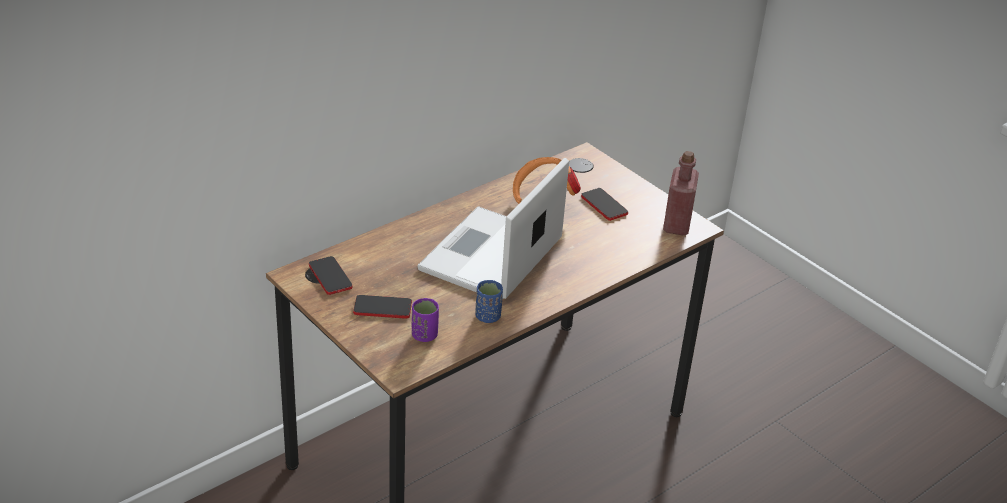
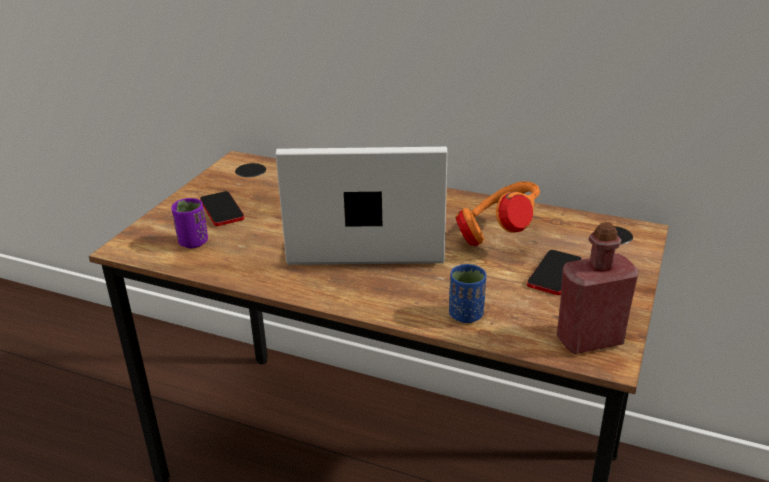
camera: 65 degrees right, 5 degrees down
phone [309,256,352,295] -> none
blue cup [475,280,503,323] -> blue cup moved to [449,264,486,323]

